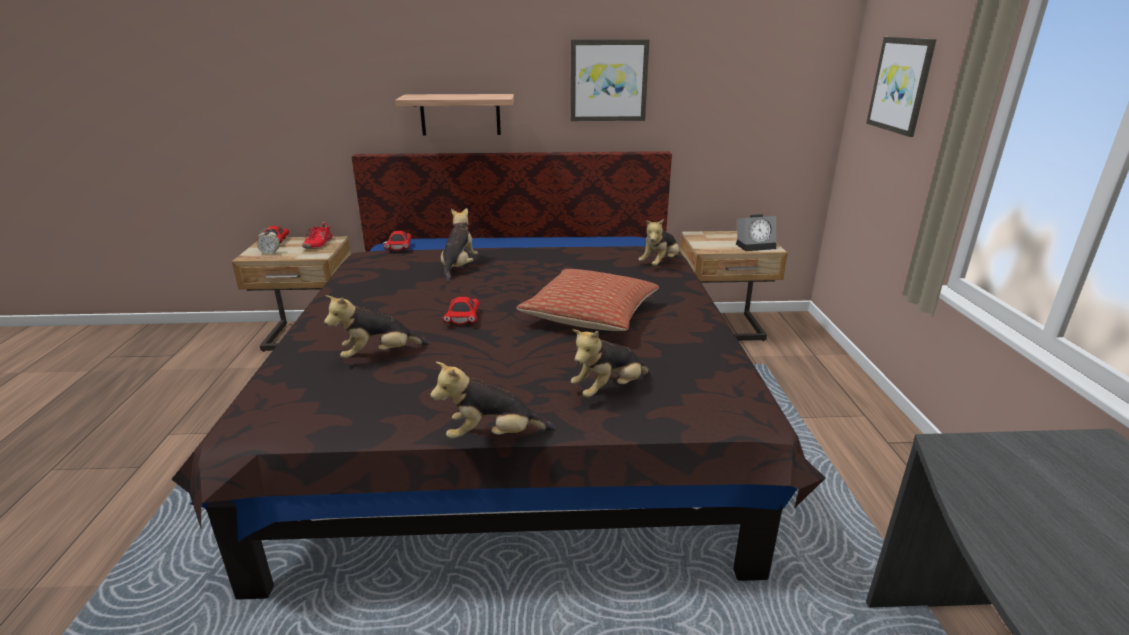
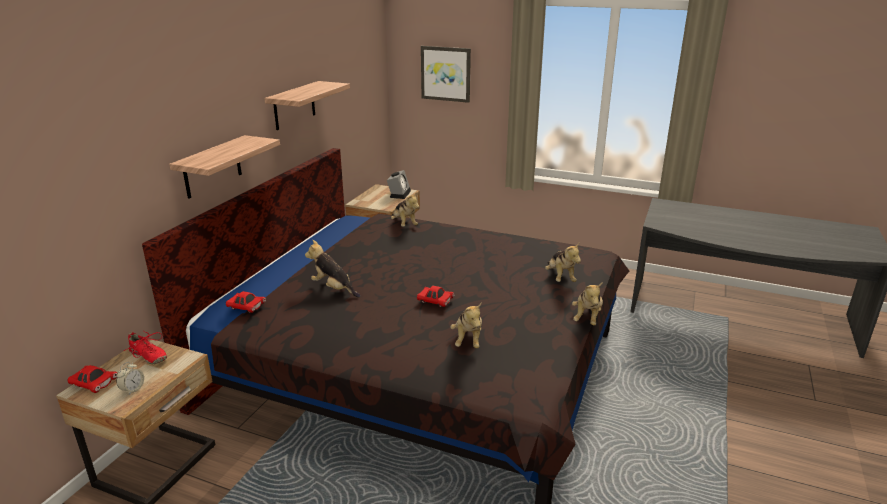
camera: 65 degrees left, 0 degrees up
pillow [516,269,659,331] -> none
picture [570,39,649,121] -> shelf [265,81,350,130]

